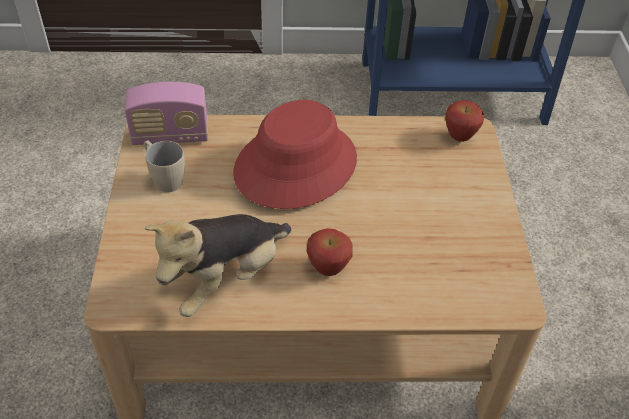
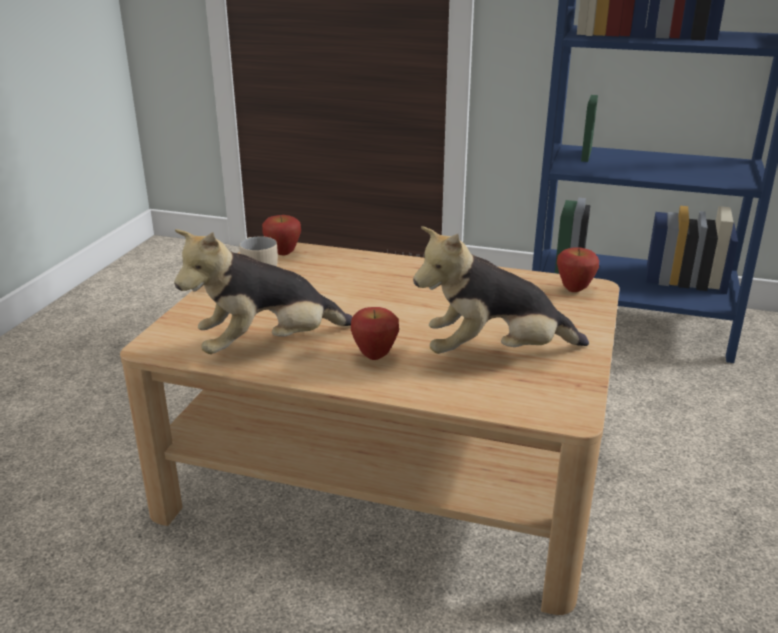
camera: 20 degrees right, 20 degrees down
radio [125,82,208,145] -> apple [262,215,301,255]
red hat [233,100,357,209] -> none
none -> plush toy [413,226,589,354]

